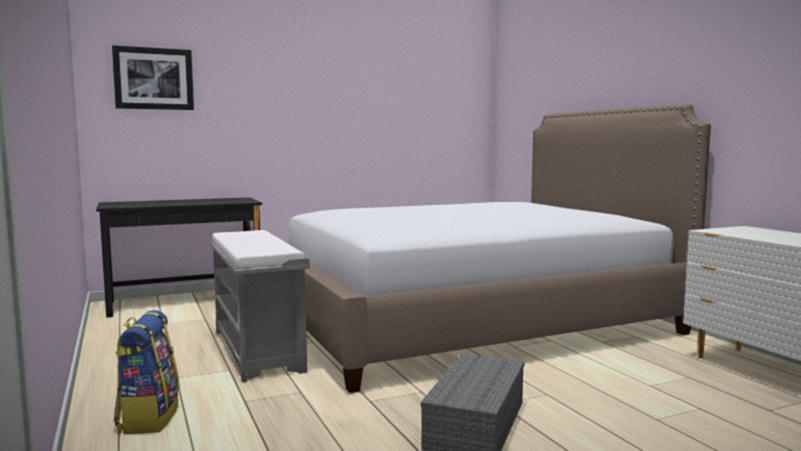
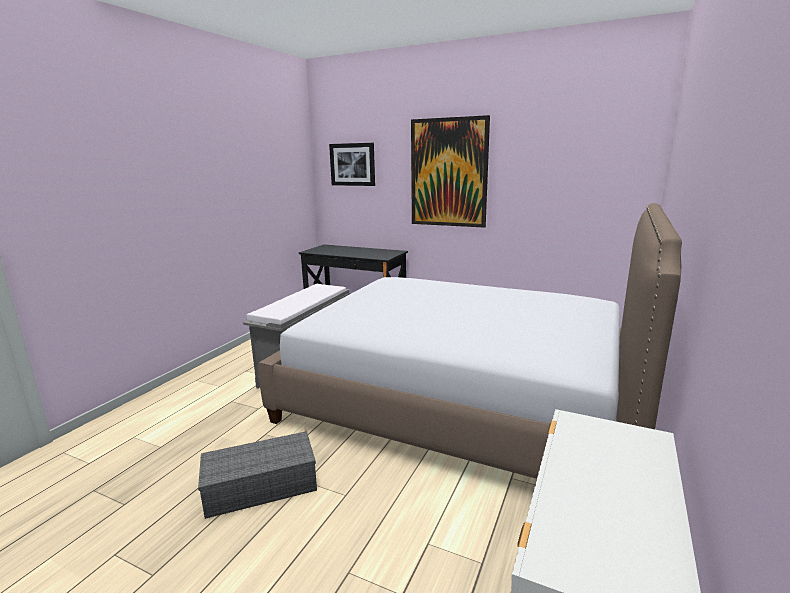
camera: 50 degrees right, 10 degrees up
backpack [114,310,180,434] -> none
none -> picture [411,115,490,228]

